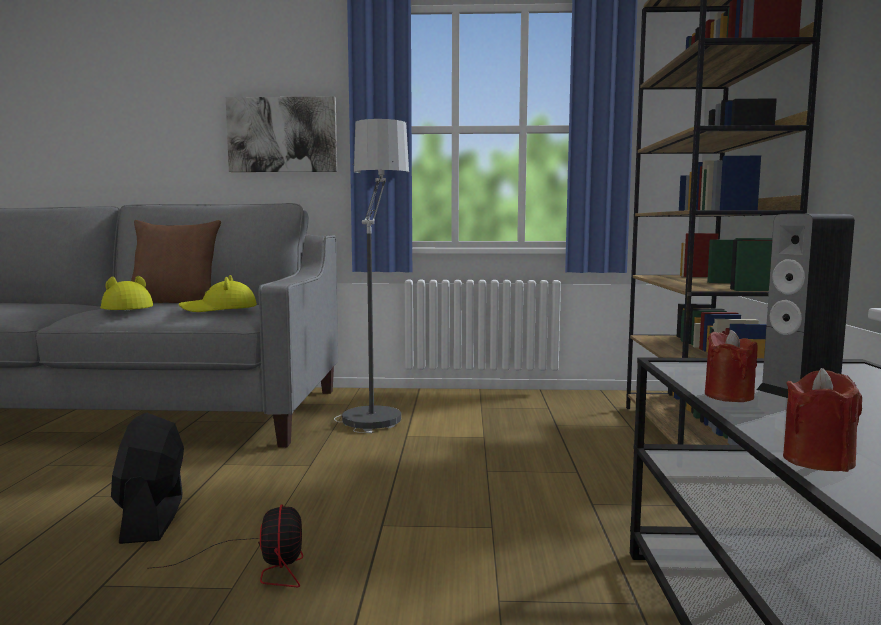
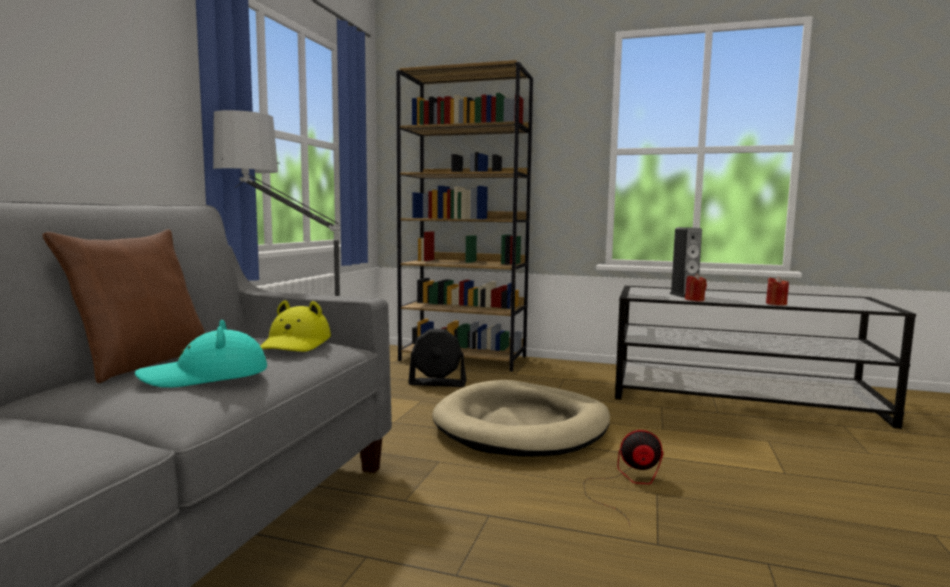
camera: 75 degrees left, 0 degrees up
yellow hat [100,276,153,310] -> turquoise hat [135,320,267,388]
black fan [111,413,184,544] -> black fan moved to [408,329,467,387]
picture [226,96,337,172] -> none
none -> beige dog bed [432,380,610,457]

